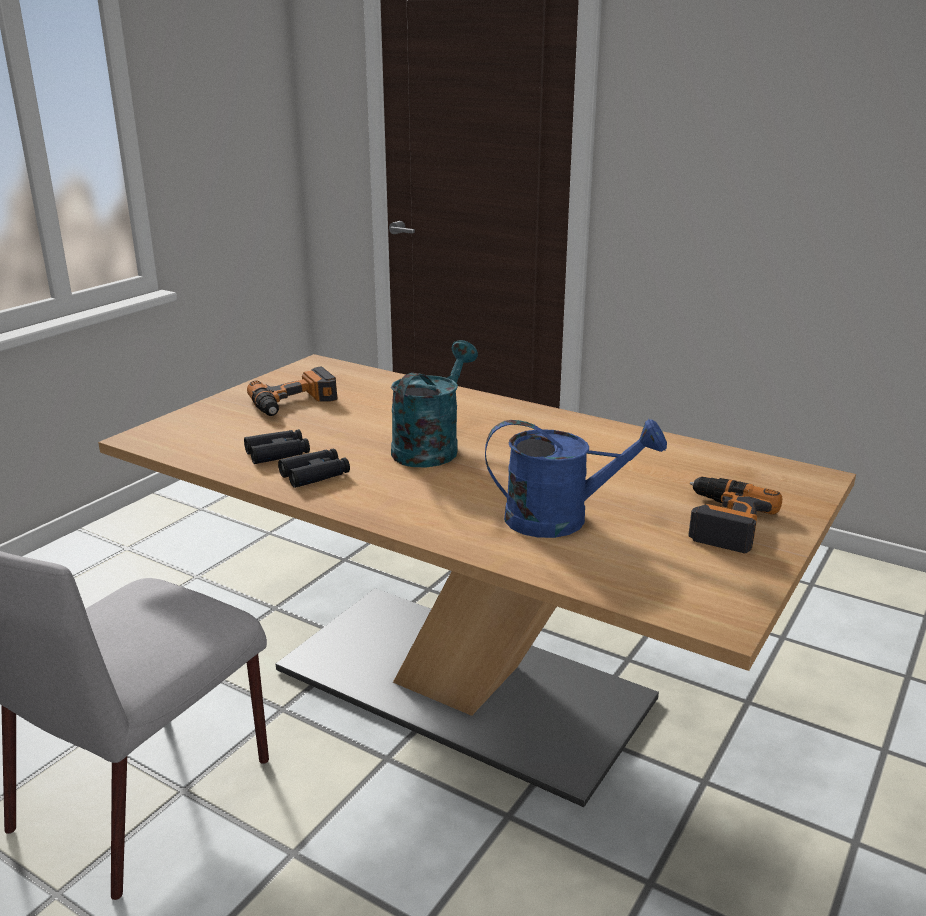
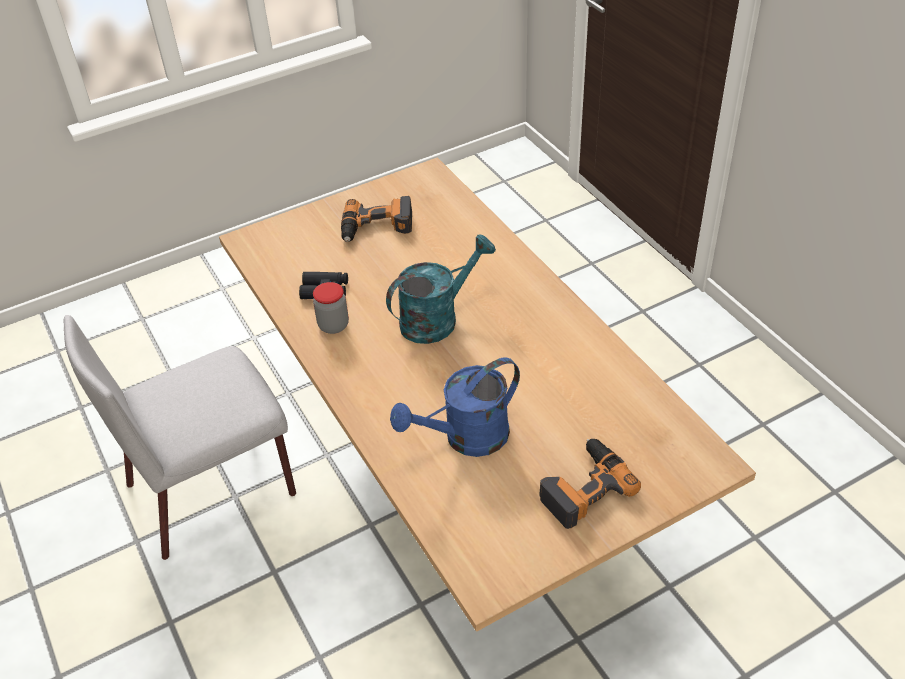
camera: 30 degrees right, 20 degrees up
black binoculars [278,448,350,488] -> jar [313,282,349,334]
blue watering can [485,419,667,538] -> blue watering can turned 120 degrees clockwise [390,358,520,457]

